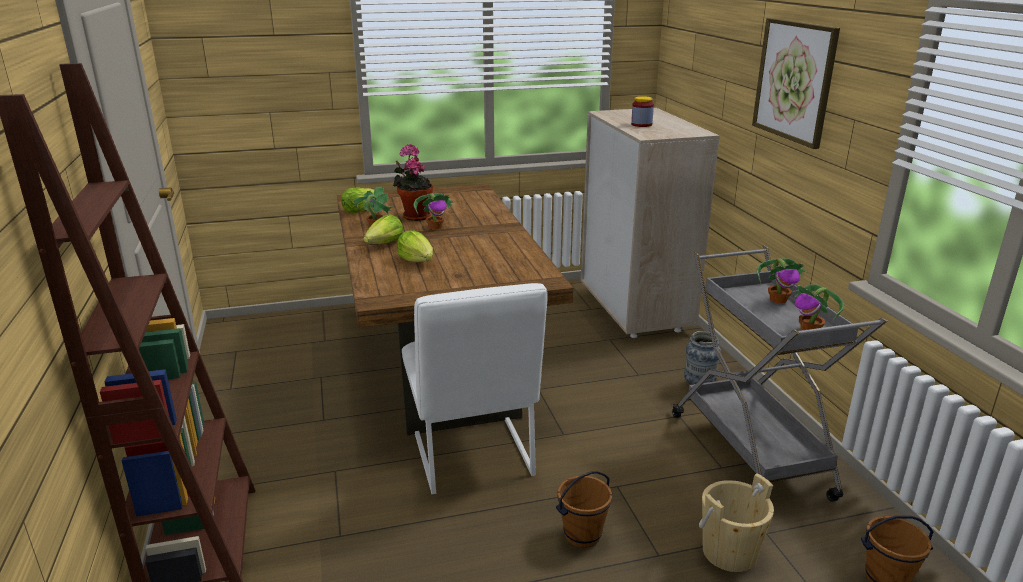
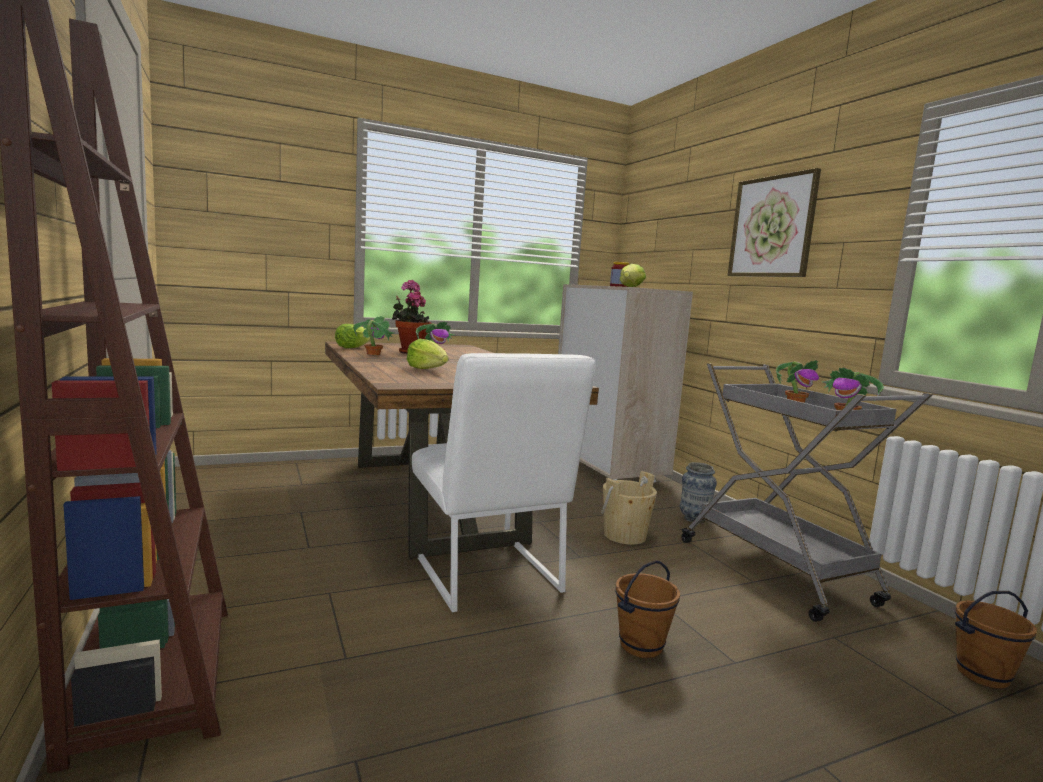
camera: 10 degrees left, 15 degrees down
lettuce [363,214,403,244] -> lettuce moved to [620,264,646,287]
beige bucket [699,473,774,572] -> beige bucket moved to [601,471,657,545]

